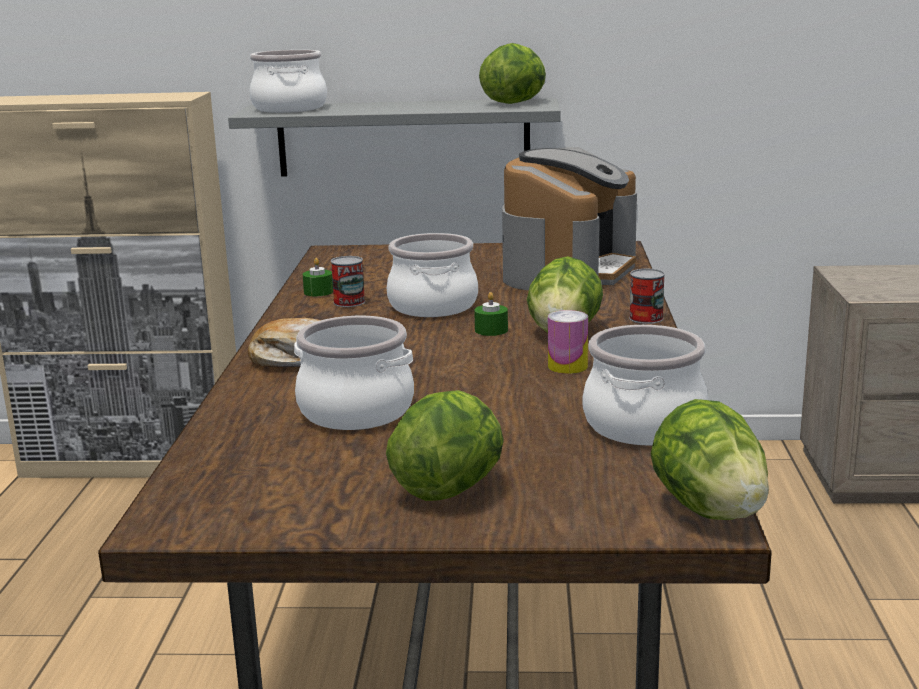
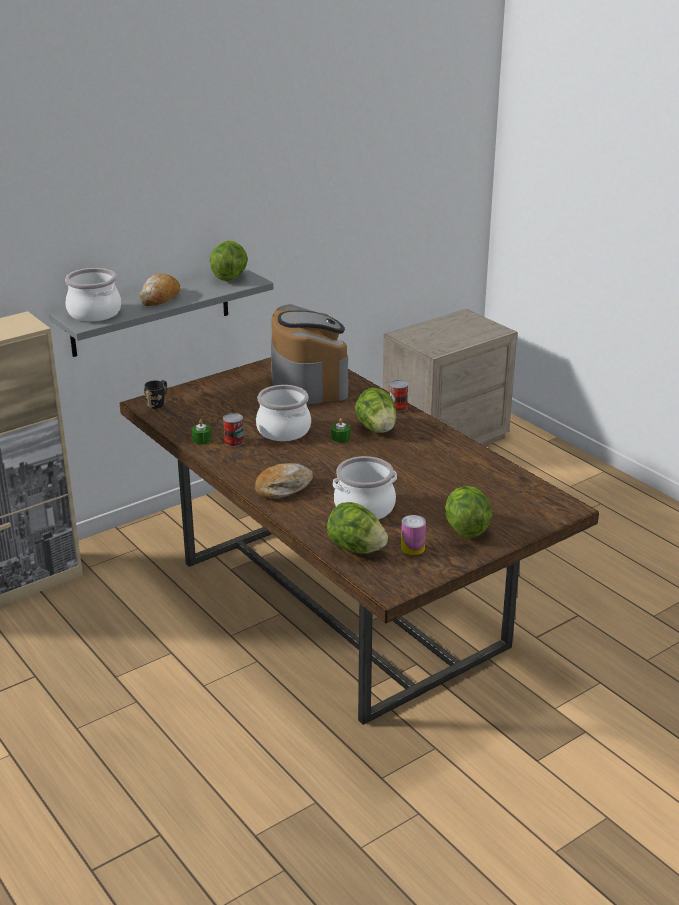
camera: 40 degrees left, 10 degrees up
can [548,310,588,374] -> can moved to [401,515,426,555]
cooking pot [582,325,708,446] -> none
lettuce [650,399,769,520] -> lettuce moved to [327,502,388,554]
none -> bread [139,274,180,306]
none -> black mug [144,380,167,409]

